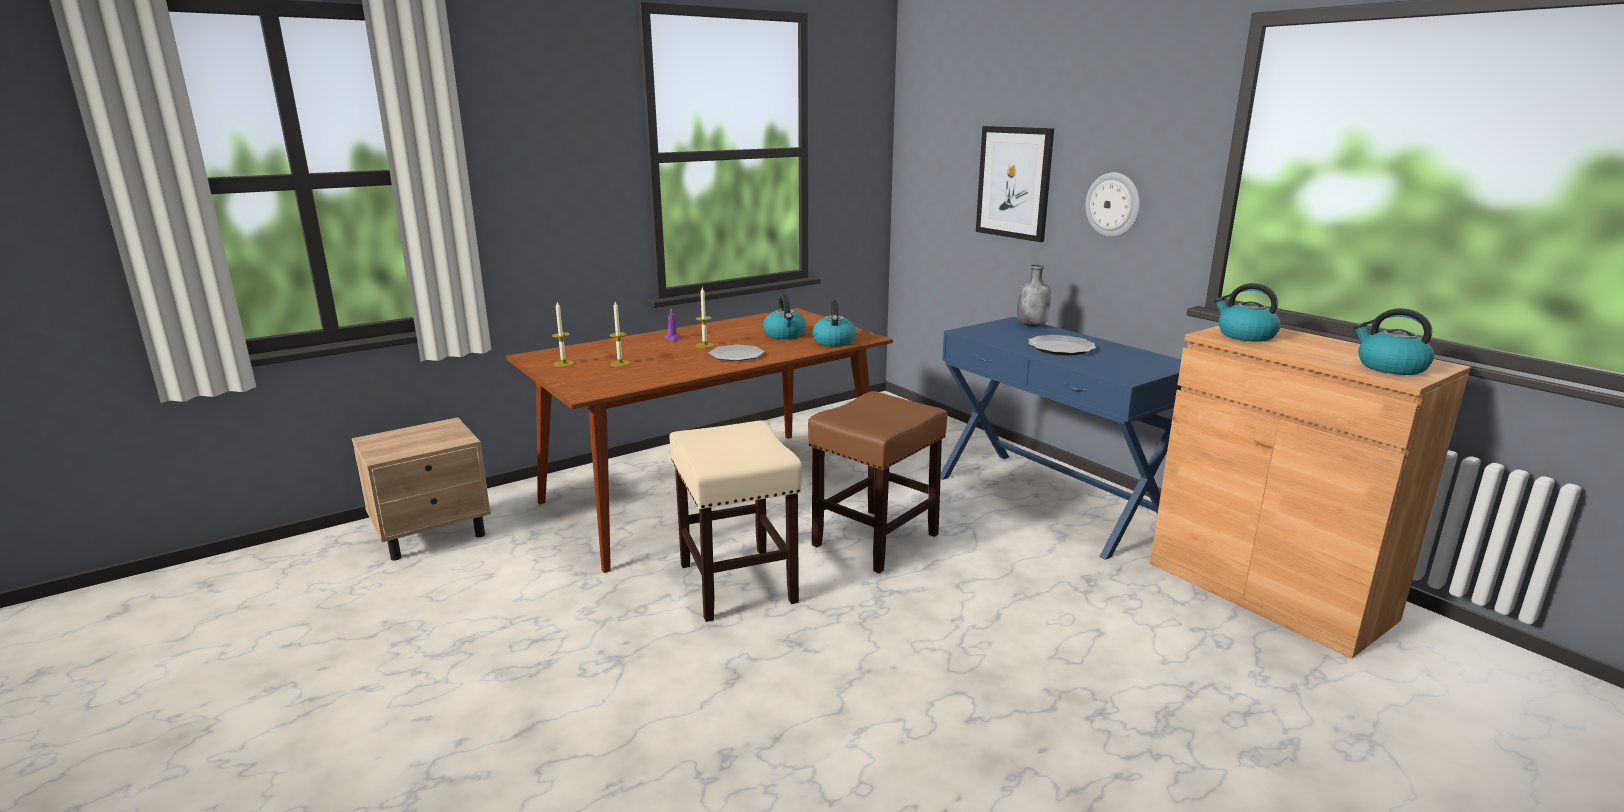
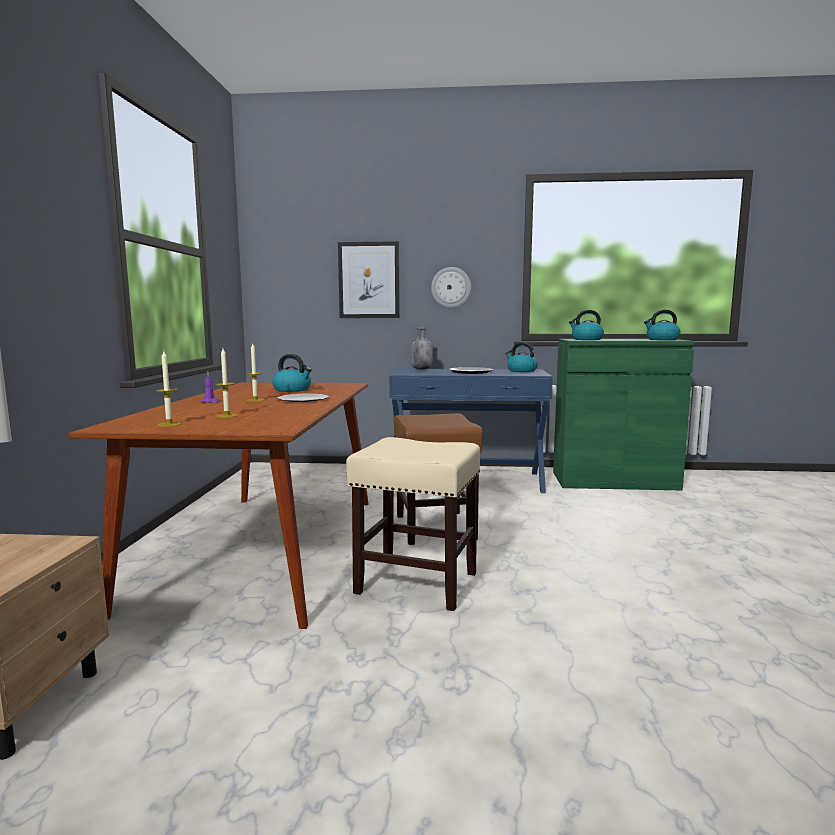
camera: 50 degrees left, 10 degrees down
kettle [812,300,857,347] -> kettle moved to [505,342,538,372]
brown cabinet [1150,326,1471,659] -> green cabinet [553,339,695,490]

